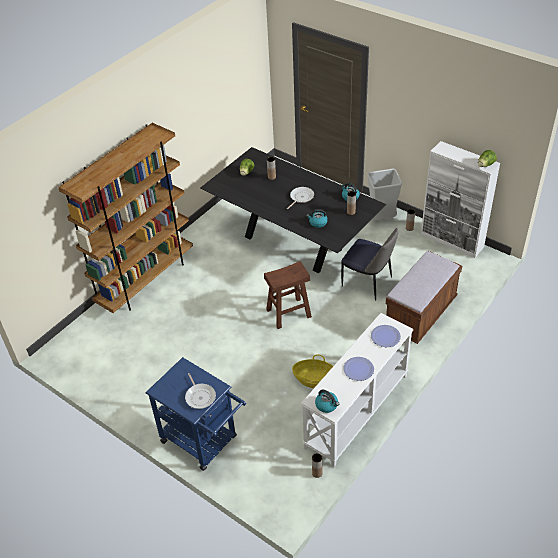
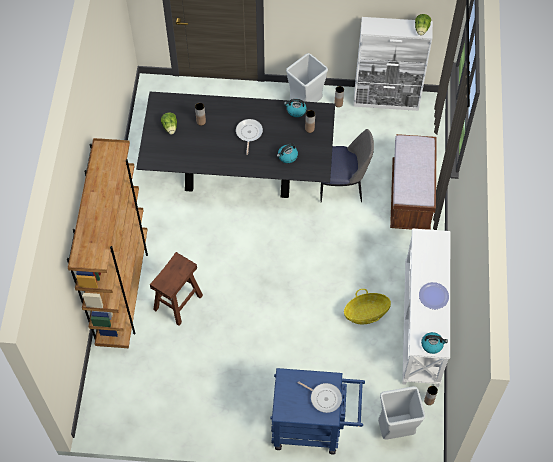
camera: 35 degrees left, 15 degrees up
brown stool [264,261,312,329] -> brown stool moved to [150,252,203,326]
plate [371,325,401,347] -> none
none -> grey trash can [378,386,425,440]

